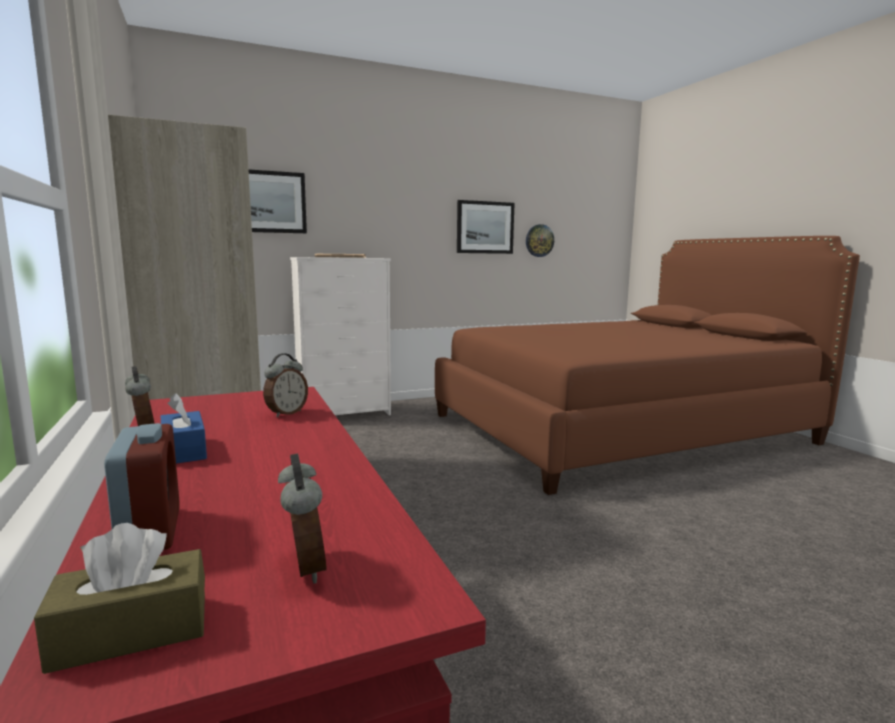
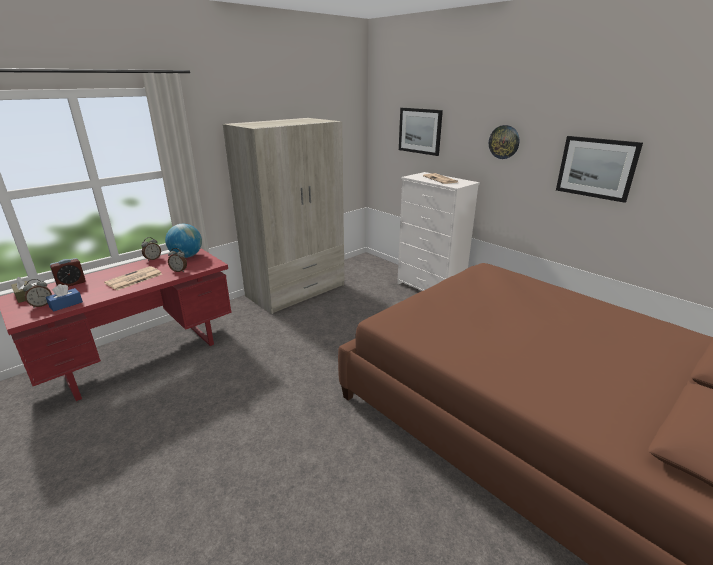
camera: 70 degrees right, 15 degrees up
blue tissue box [161,393,207,464] -> blue tissue box moved to [46,284,83,312]
wall clock [526,224,554,257] -> wall clock moved to [489,125,520,159]
none -> newspaper [104,266,162,290]
none -> globe [165,224,202,258]

